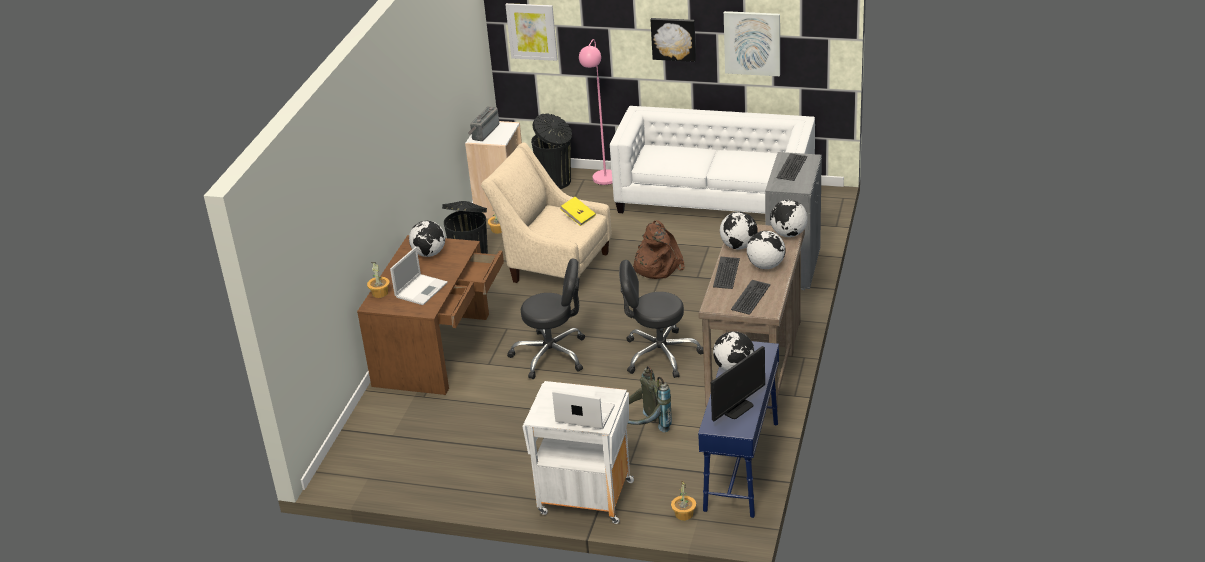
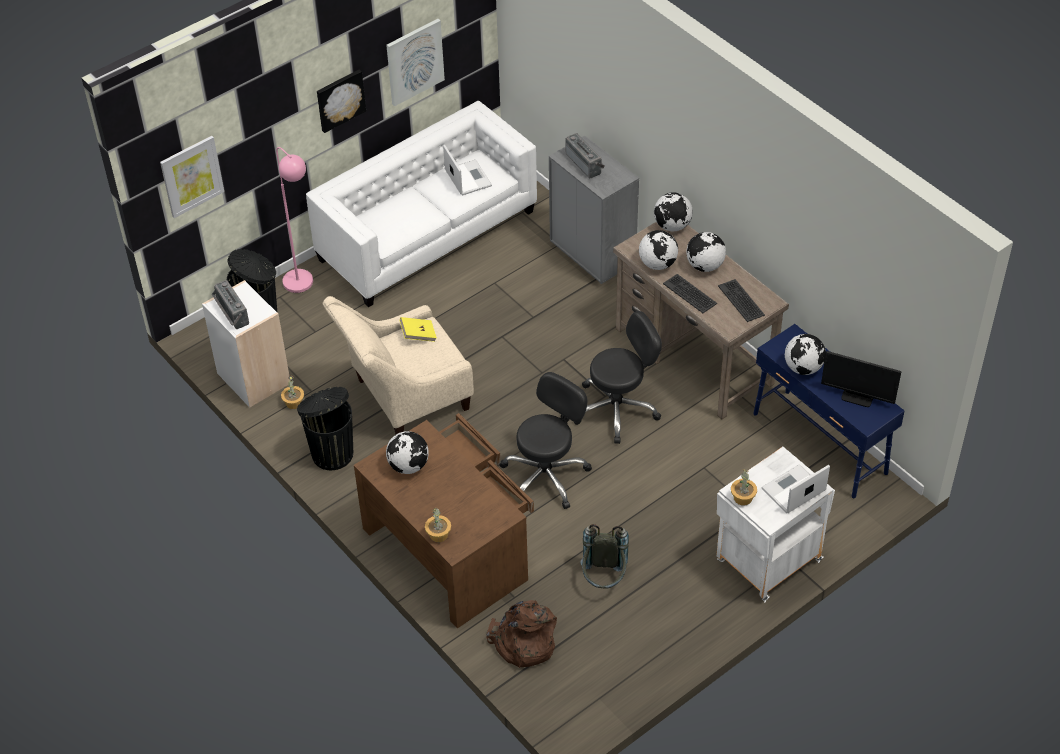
camera: 55 degrees left, 15 degrees up
laptop [390,247,448,305] -> laptop moved to [443,145,492,195]
black office chair [619,260,703,378] -> black office chair turned 150 degrees counterclockwise [574,311,662,444]
grey backpack [628,366,672,432] -> grey backpack moved to [580,524,629,589]
brown backpack [633,220,685,279] -> brown backpack moved to [487,600,557,668]
potted plant [671,480,696,521] -> potted plant moved to [731,469,757,505]
monitor [711,346,765,421] -> monitor turned 120 degrees clockwise [821,351,901,407]
keyboard [776,153,807,181] -> radio [566,133,605,178]

